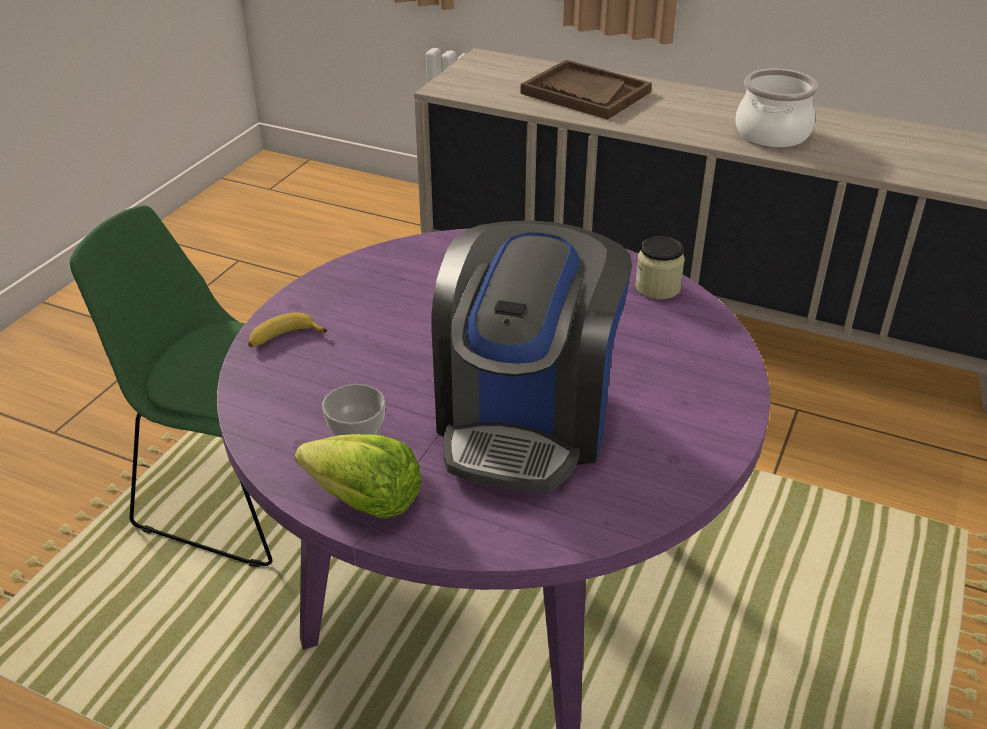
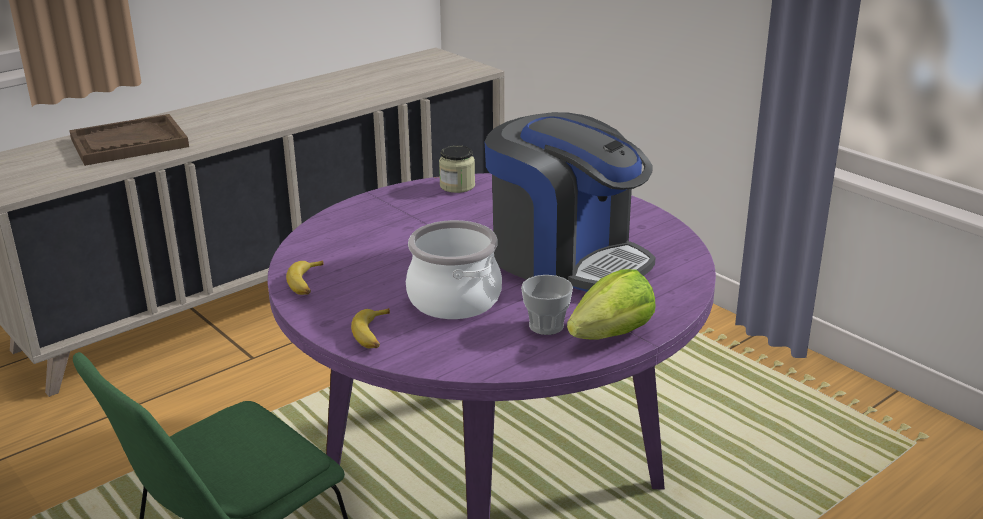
camera: 65 degrees left, 10 degrees down
cooking pot [736,69,818,147] -> cooking pot moved to [406,220,502,319]
none -> banana [286,260,323,295]

